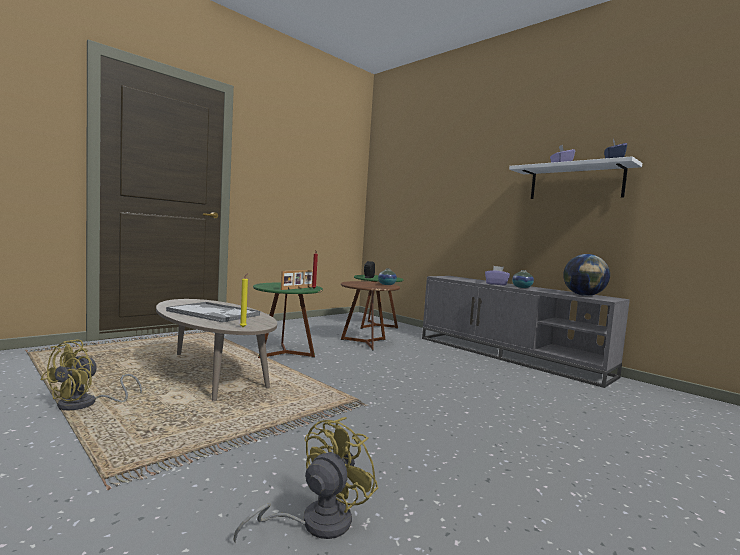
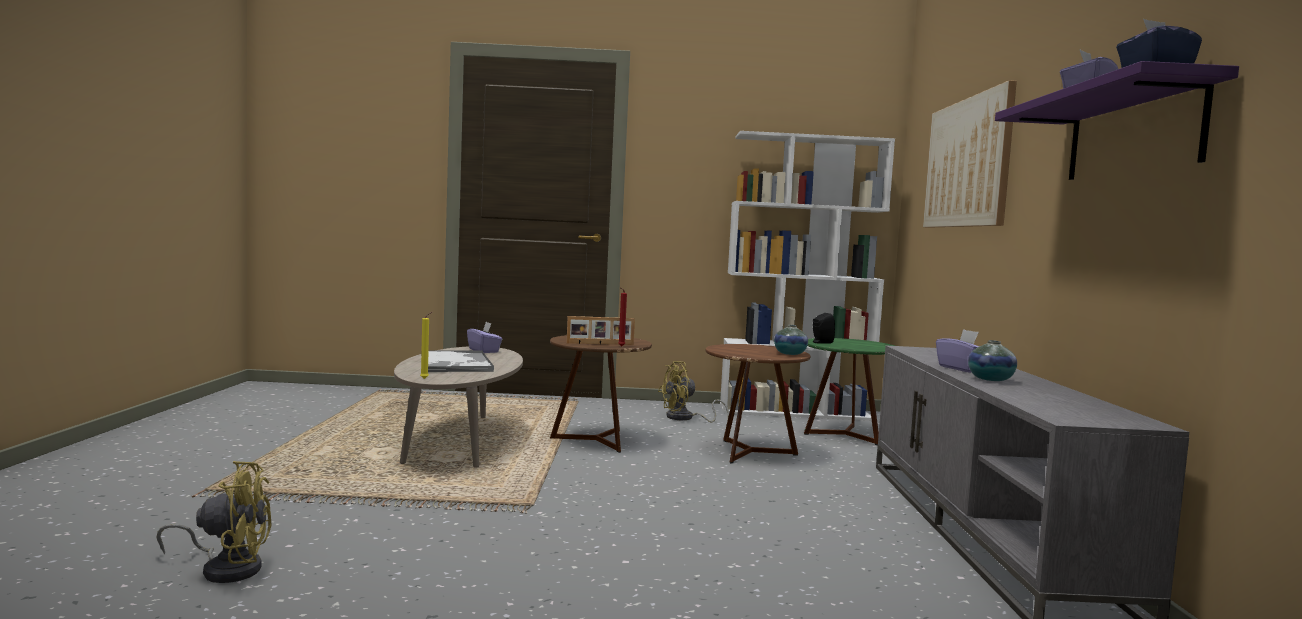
camera: 45 degrees right, 0 degrees up
yellow fan [41,340,142,410] -> yellow fan moved to [658,361,729,422]
green side table [253,283,323,358] -> brown side table [550,335,652,453]
white shelf [509,156,642,199] -> purple shelf [995,61,1239,180]
globe [563,254,610,296] -> none
none -> purple tissue box [467,322,503,353]
none -> white bookcase [720,131,895,421]
none -> picture [923,80,1017,228]

